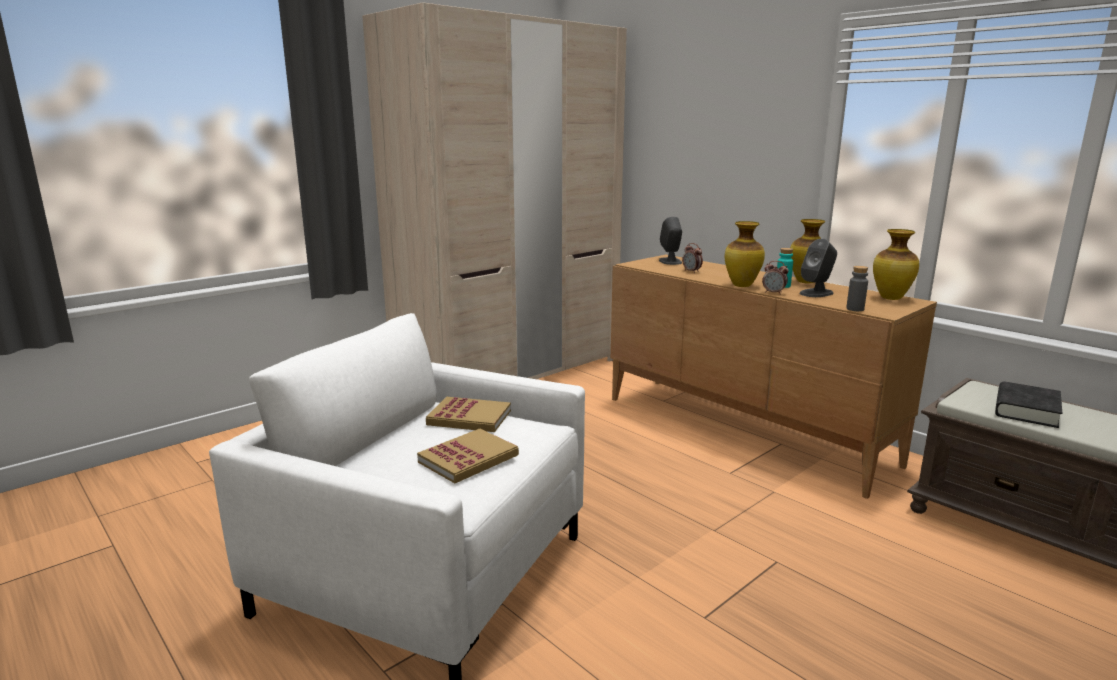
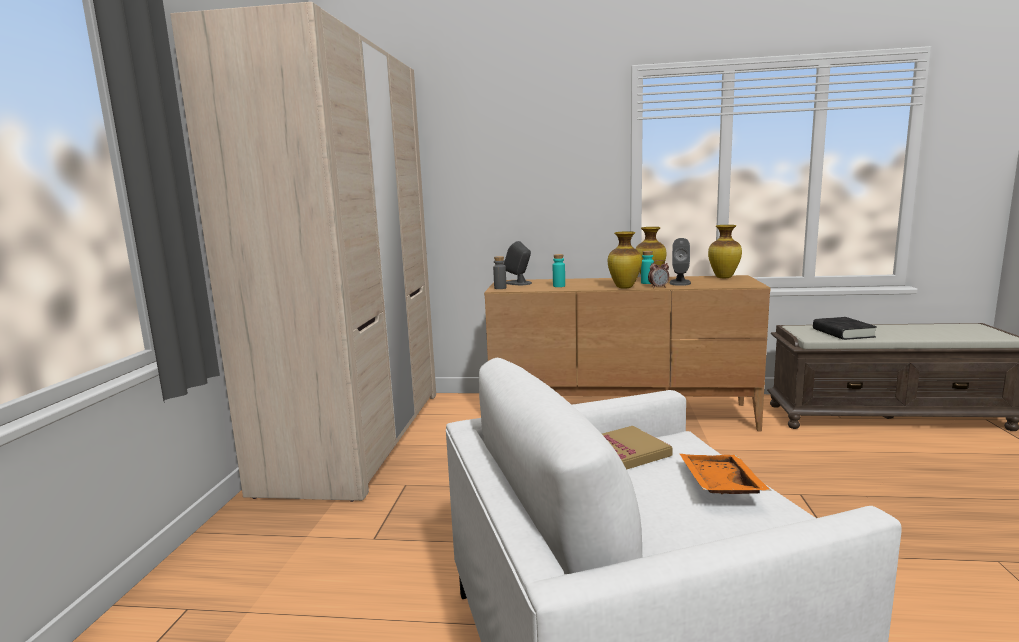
camera: 40 degrees left, 5 degrees down
book [417,429,519,483] -> orange tray [680,454,771,494]
alarm clock [682,243,703,273] -> turquoise bottle [553,254,565,287]
grey bottle [846,266,868,311] -> grey bottle moved to [493,256,506,289]

